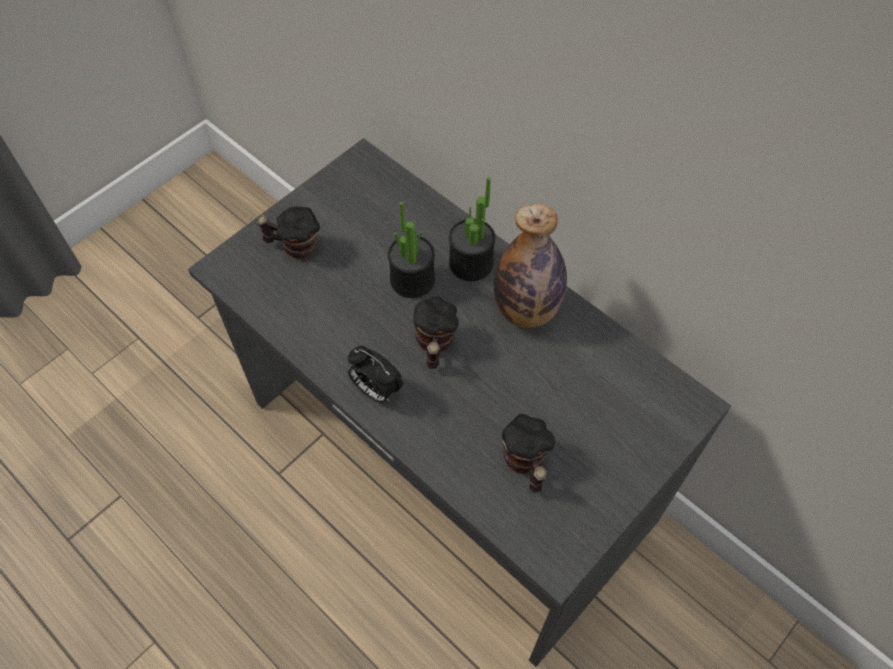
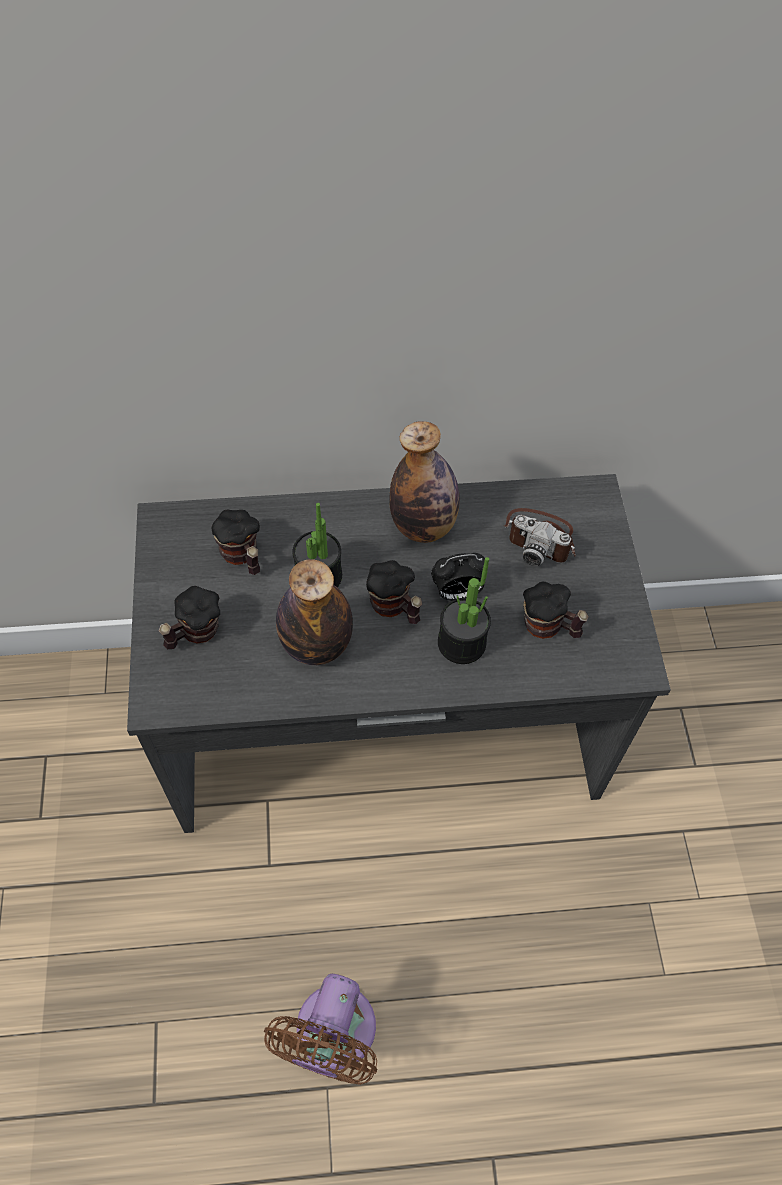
camera: 50 degrees left, 0 degrees up
alarm clock [348,346,404,403] -> alarm clock moved to [431,553,485,601]
potted plant [449,177,495,281] -> potted plant moved to [438,557,491,664]
none -> mug [212,510,260,575]
none -> brown fan [264,974,377,1085]
none -> bottle [276,559,353,665]
none -> camera [503,508,576,566]

